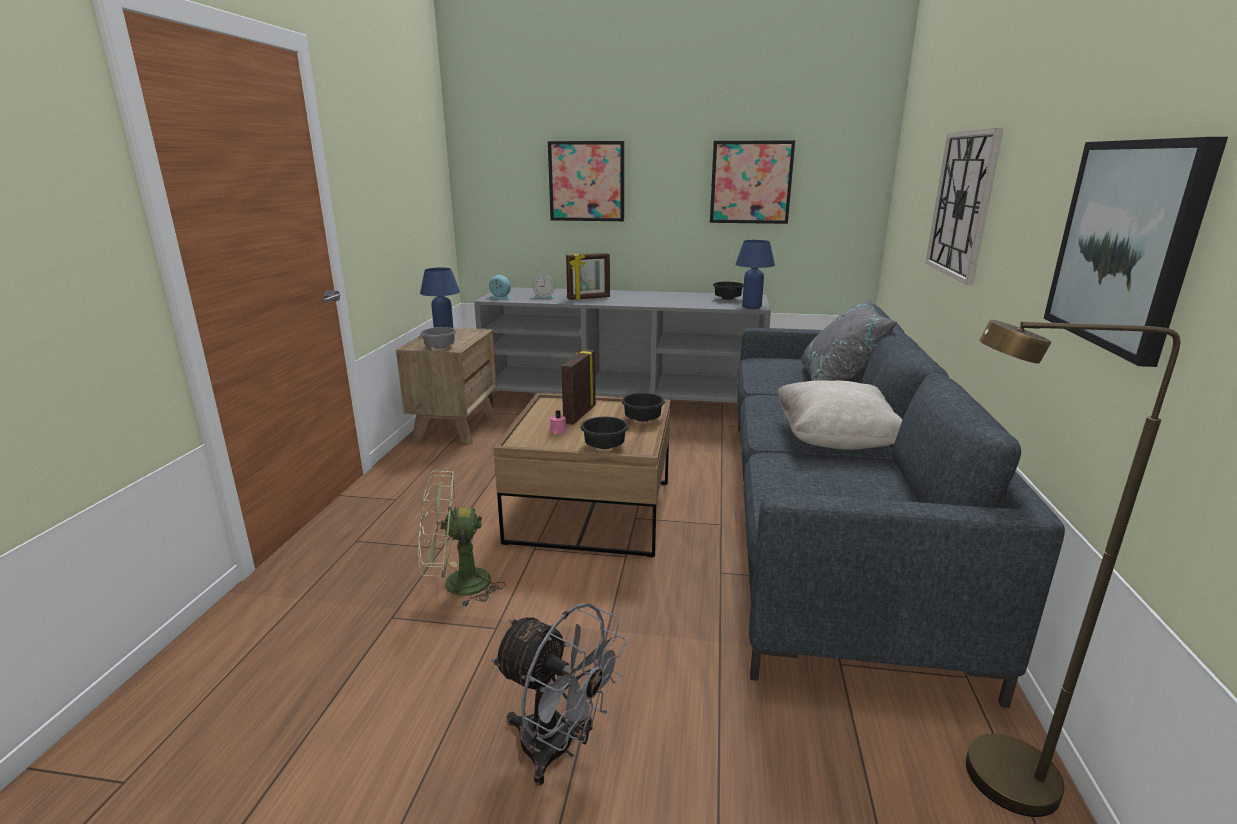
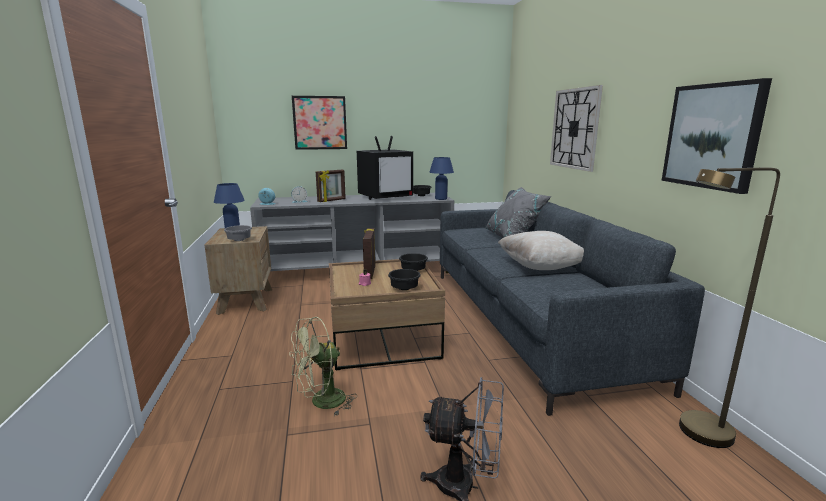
camera: 20 degrees left, 5 degrees down
picture [710,140,795,224] -> none
none -> television [357,136,413,200]

